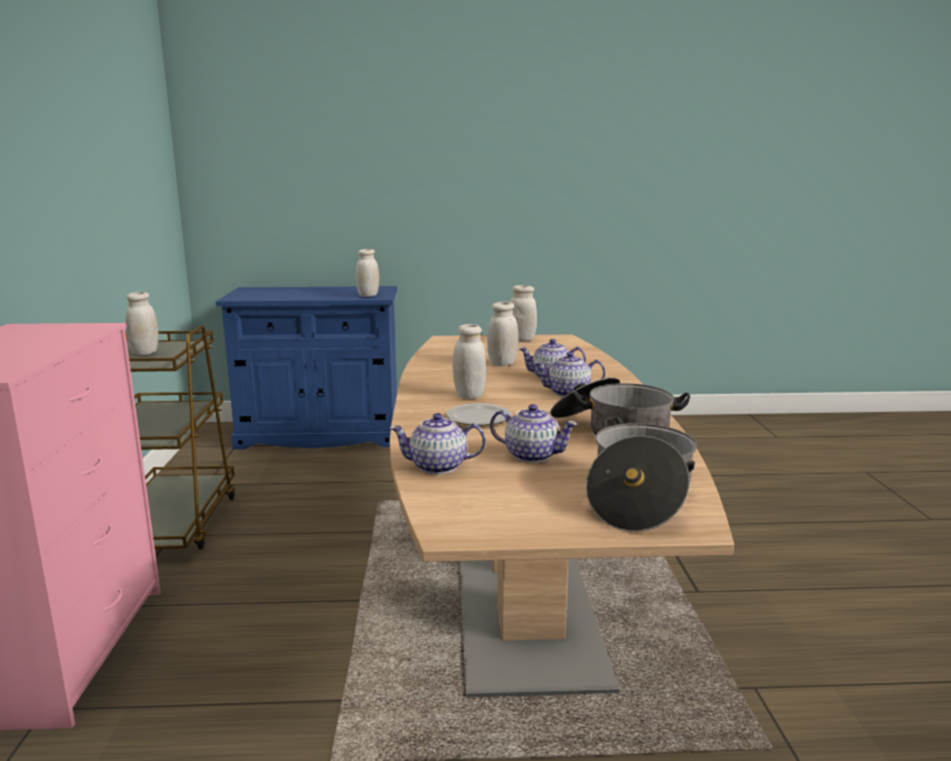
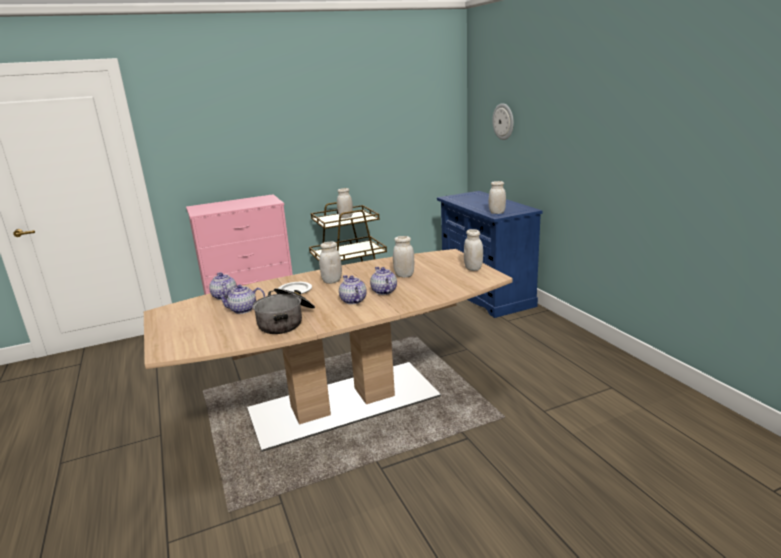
camera: 70 degrees right, 5 degrees up
teapot [490,404,578,463] -> teapot turned 75 degrees clockwise [216,285,265,314]
cooking pot [586,416,697,532] -> none
none -> wall clock [492,103,514,140]

